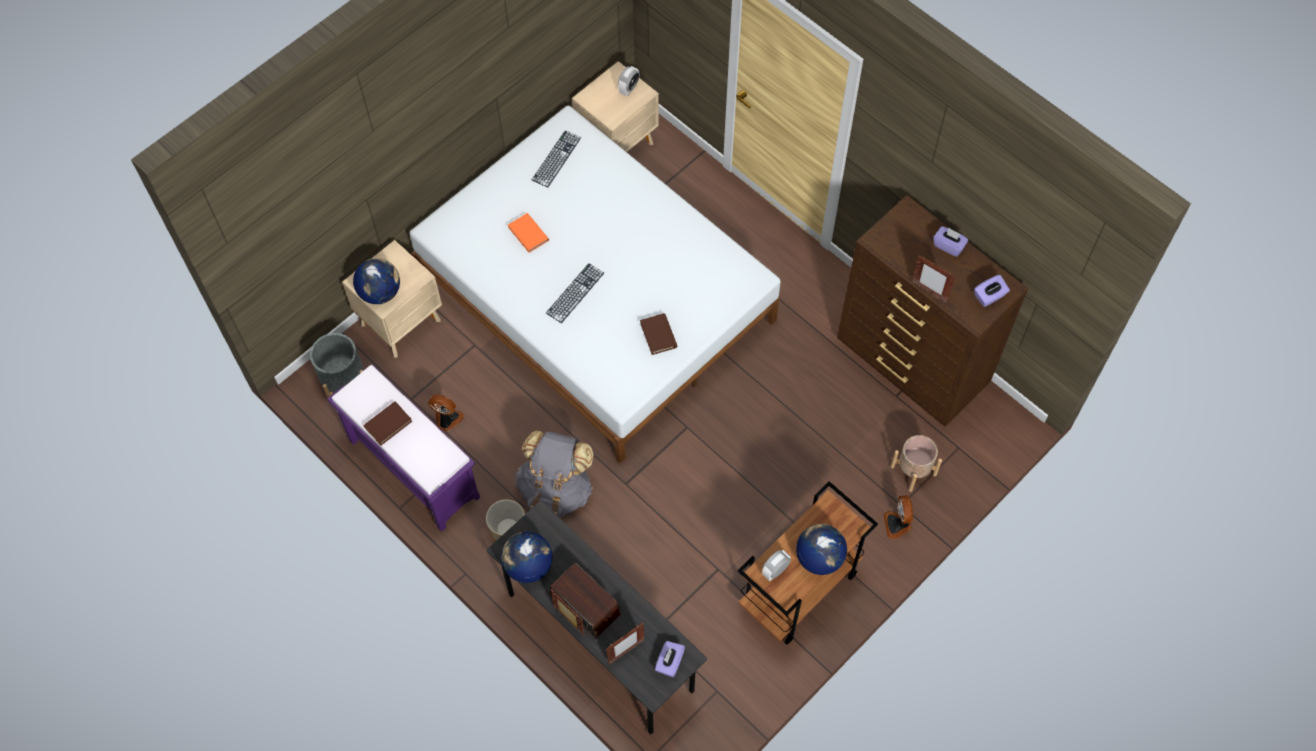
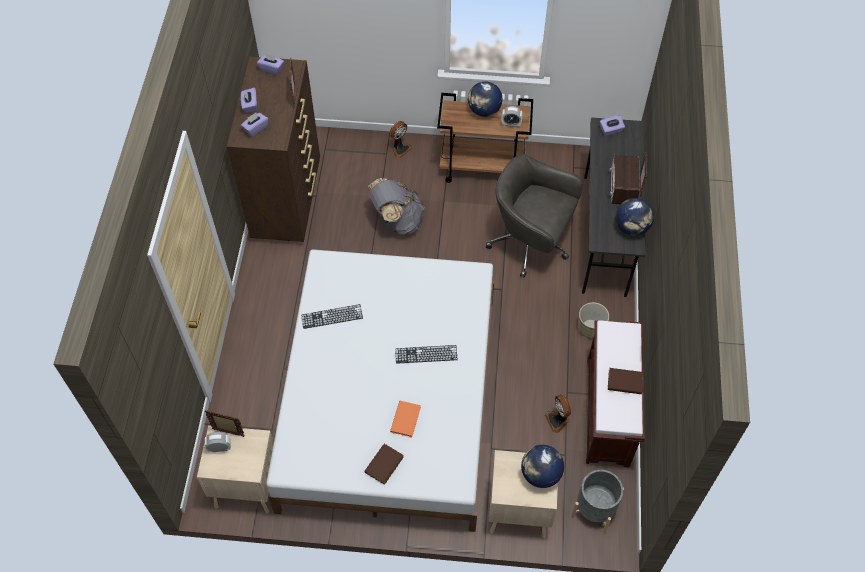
camera: 130 degrees left, 5 degrees down
purple bench [327,364,480,532] -> brown bench [586,321,645,467]
grey backpack [516,431,594,517] -> grey backpack moved to [367,178,425,236]
keyboard [532,130,581,187] -> keyboard moved to [301,304,363,329]
picture frame [606,623,645,664] -> picture frame moved to [205,410,245,437]
brown book [640,313,677,355] -> brown book moved to [364,444,404,485]
beige planter [891,435,942,492] -> none
none -> purple tissue box [241,113,268,137]
none -> grey office chair [486,154,583,278]

